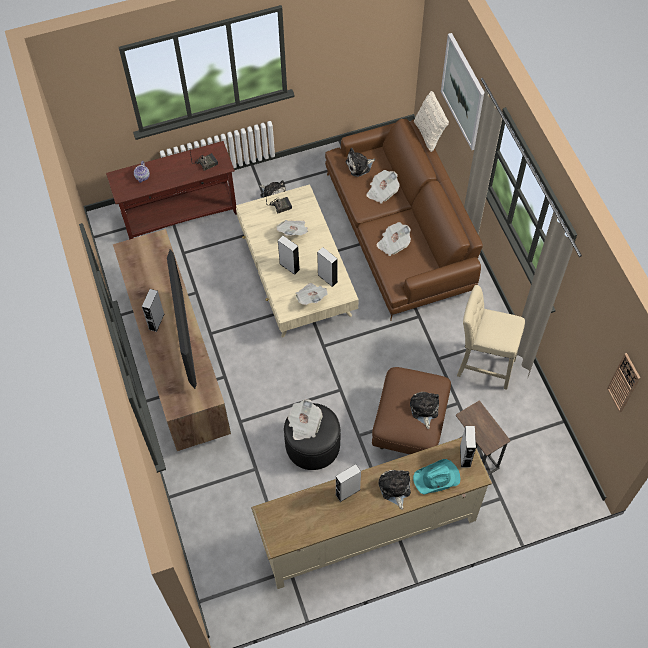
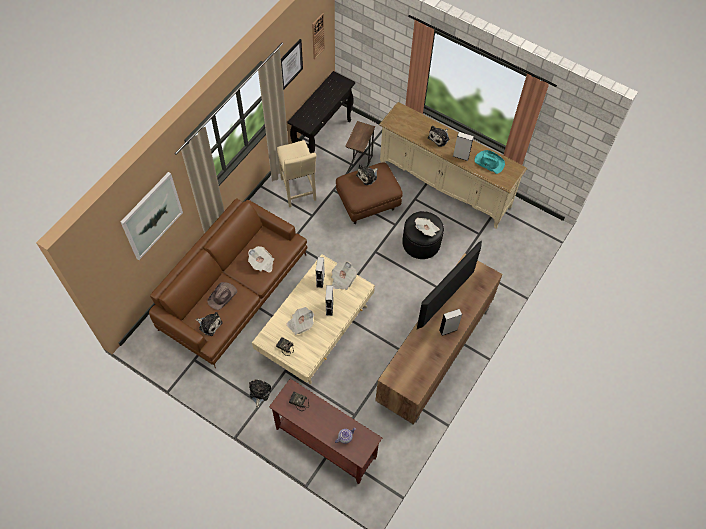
camera: 130 degrees left, 0 degrees up
newspaper [366,170,399,204] -> brown hat [207,282,237,310]
turquoise hat [413,459,460,495] -> turquoise hat moved to [474,150,505,174]
beige pillow [414,91,449,152] -> none
grey speaker [460,426,476,468] -> none
none -> picture [281,39,303,90]
none -> black console table [287,71,355,153]

